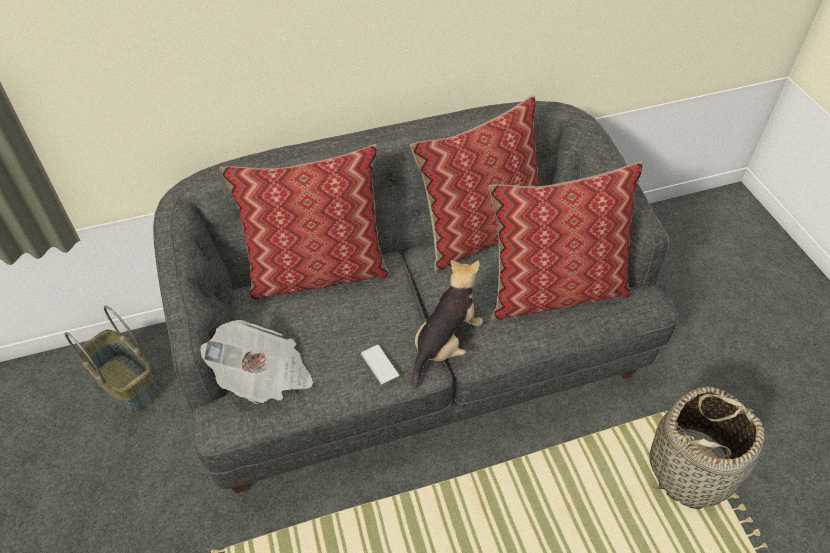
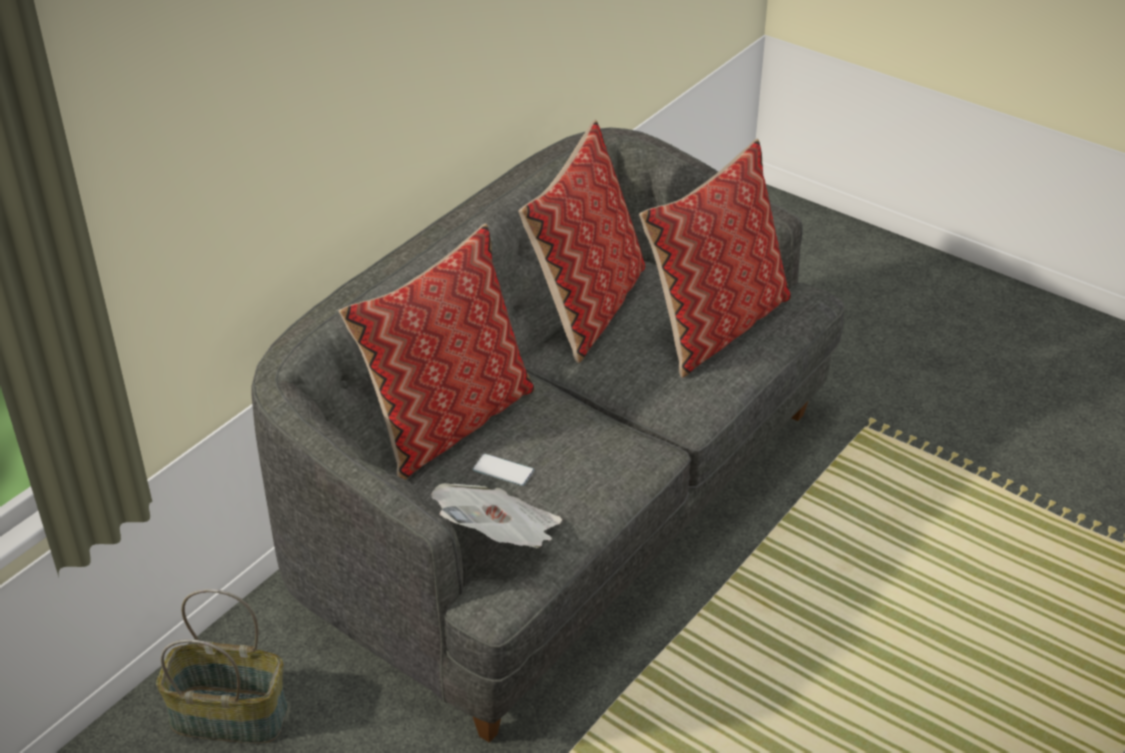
camera: 35 degrees left, 10 degrees down
phone [361,344,400,385] -> phone moved to [473,454,534,486]
plush toy [412,260,483,389] -> none
basket [649,387,765,509] -> none

